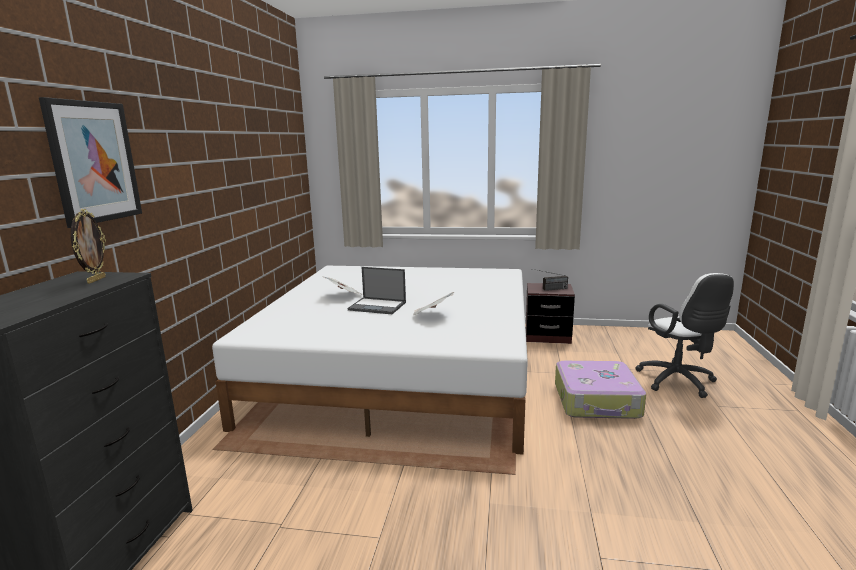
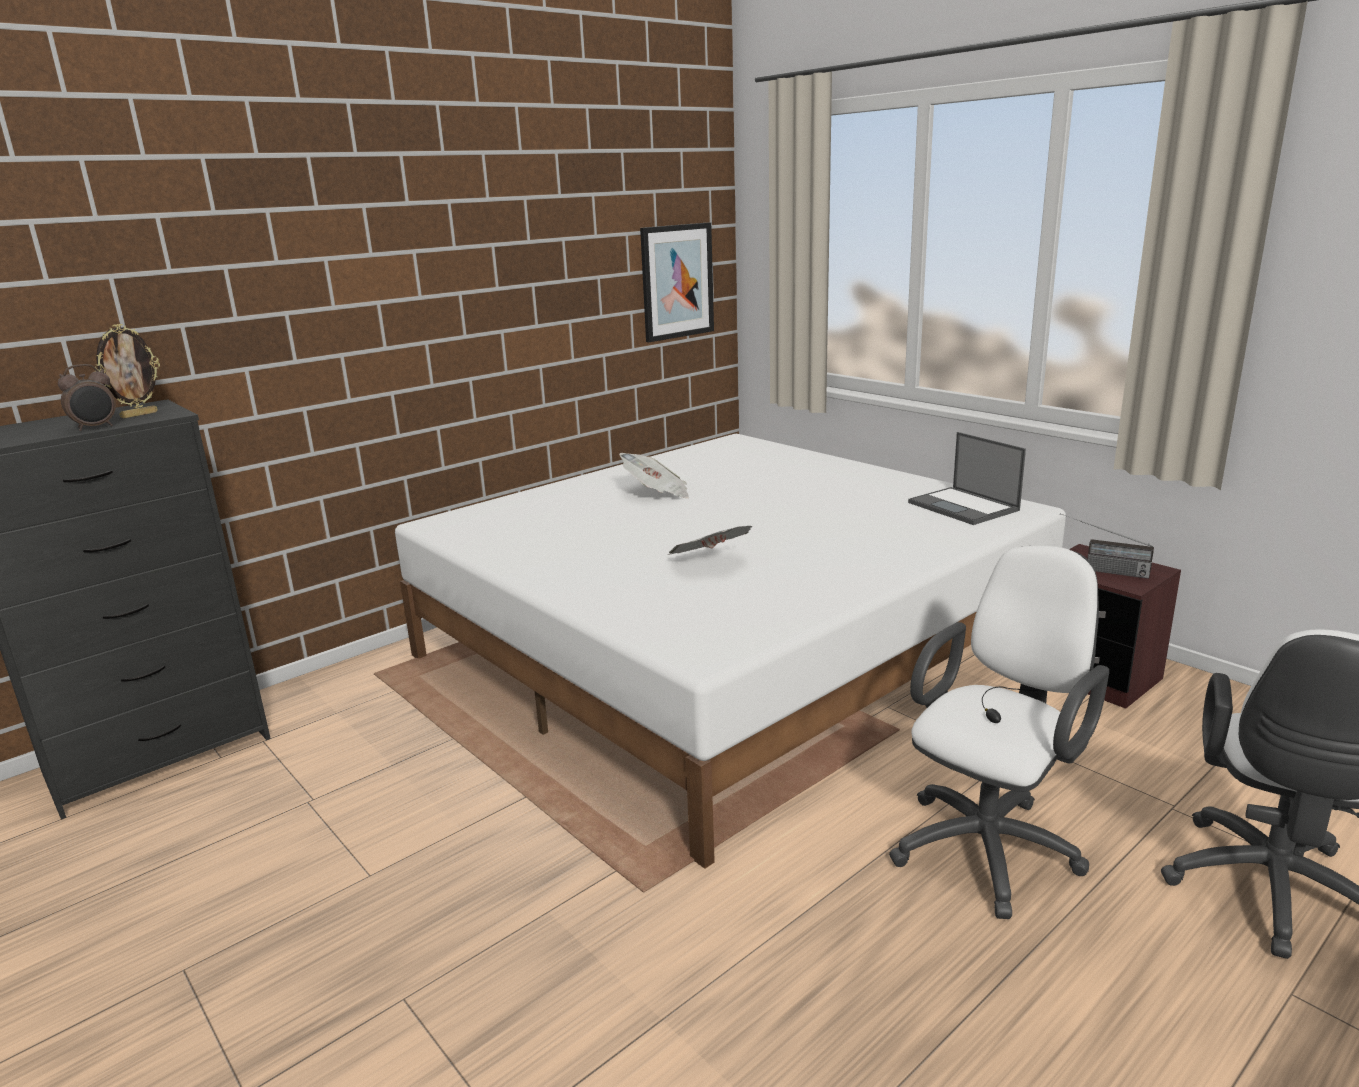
camera: 40 degrees right, 5 degrees up
picture [39,97,142,228] -> picture moved to [640,222,714,342]
laptop [348,267,406,314] -> laptop moved to [908,432,1026,525]
suitcase [555,361,646,419] -> white office chair [889,546,1109,919]
none -> alarm clock [58,364,116,431]

